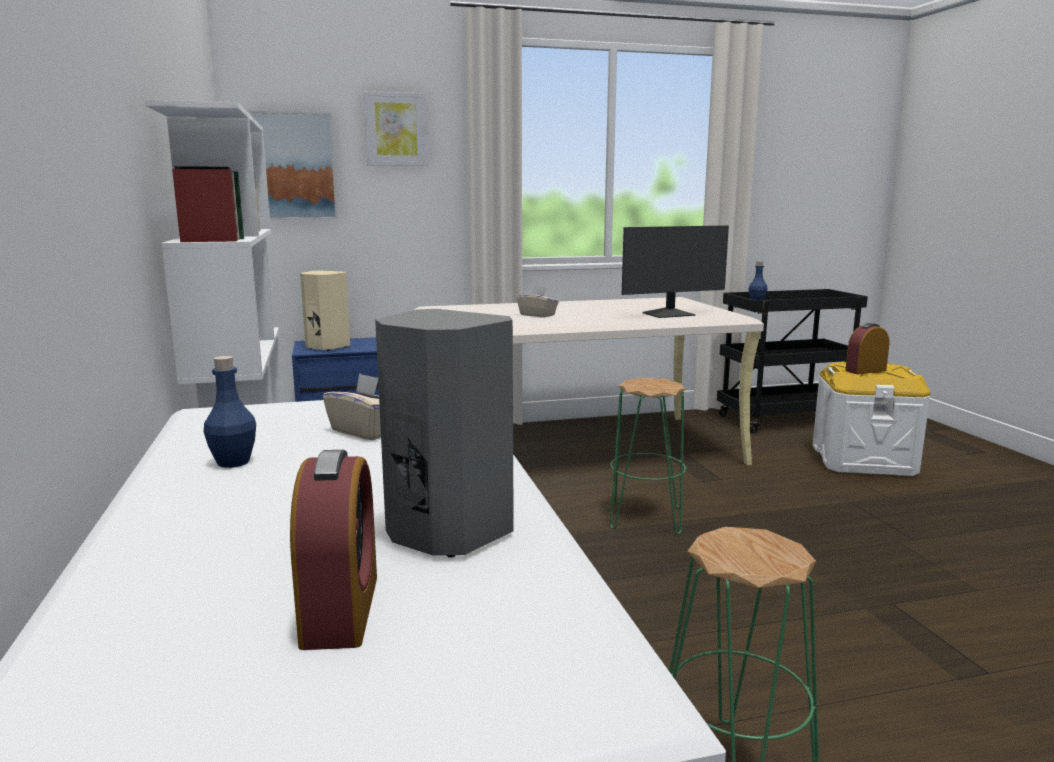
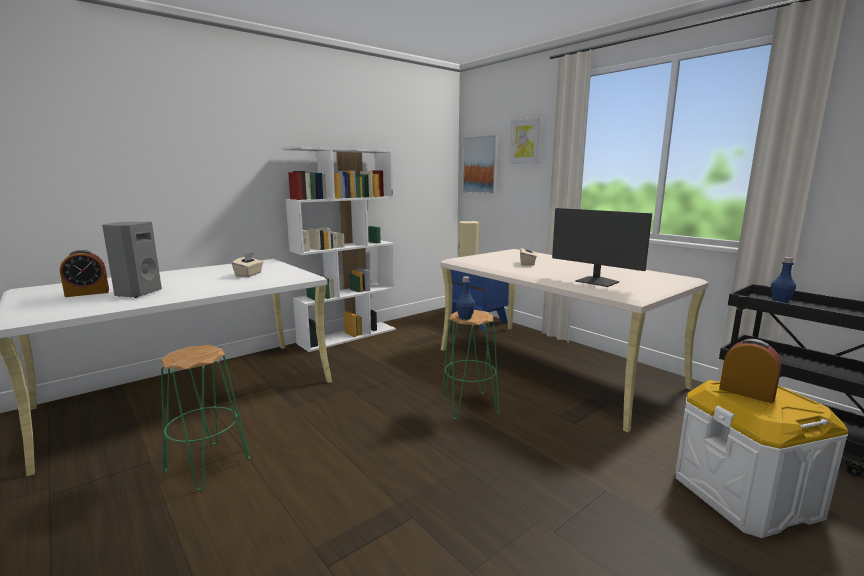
camera: 65 degrees right, 0 degrees up
blue bottle [204,356,256,468] -> blue bottle moved to [456,276,475,320]

